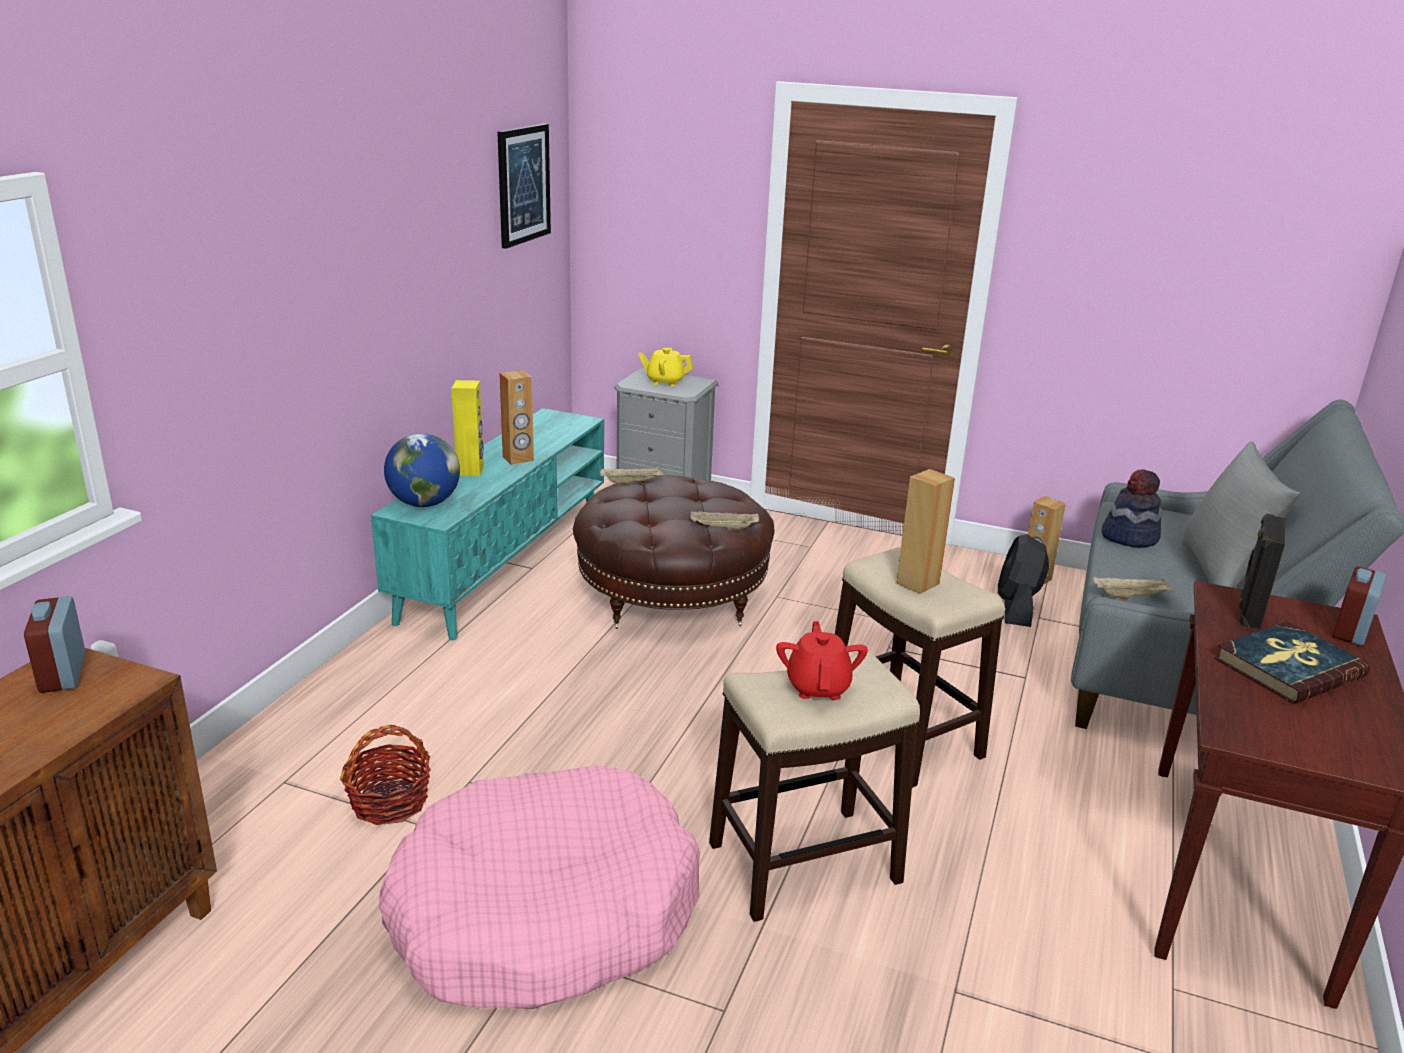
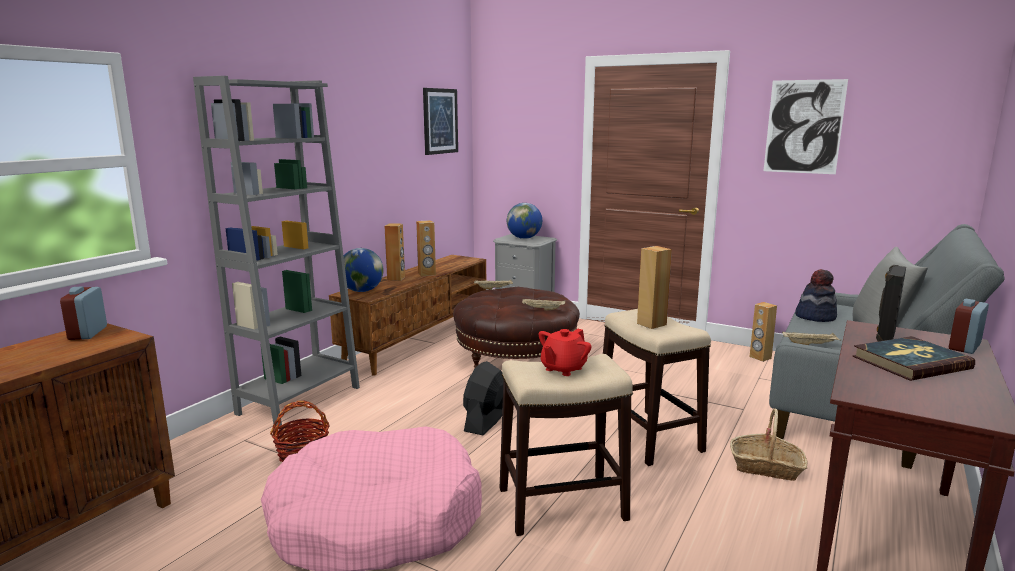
camera: 10 degrees right, 10 degrees down
turquoise tv stand [371,408,604,640] -> brown tv stand [329,255,487,376]
yellow speaker [451,380,484,476] -> brown speaker [384,223,405,281]
yellow teapot [638,348,693,386] -> globe [507,203,542,239]
red teapot [776,621,868,700] -> red teapot turned 150 degrees counterclockwise [539,329,591,376]
black fan [998,534,1049,627] -> black fan moved to [463,361,504,435]
none -> grey bookcase [193,76,360,430]
none -> basket [730,409,807,481]
none -> picture [764,79,848,174]

